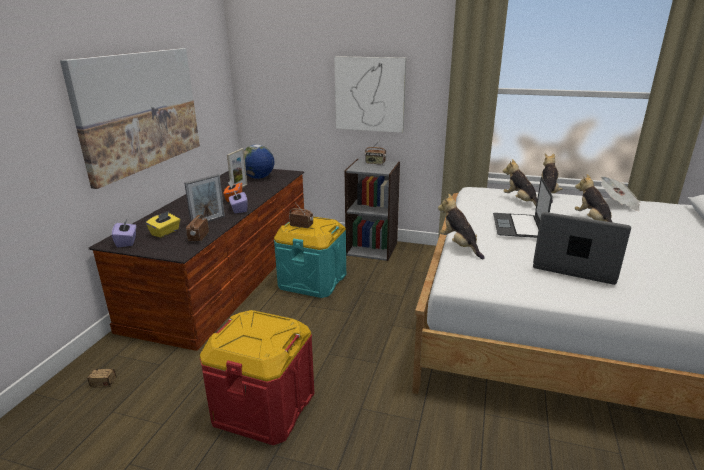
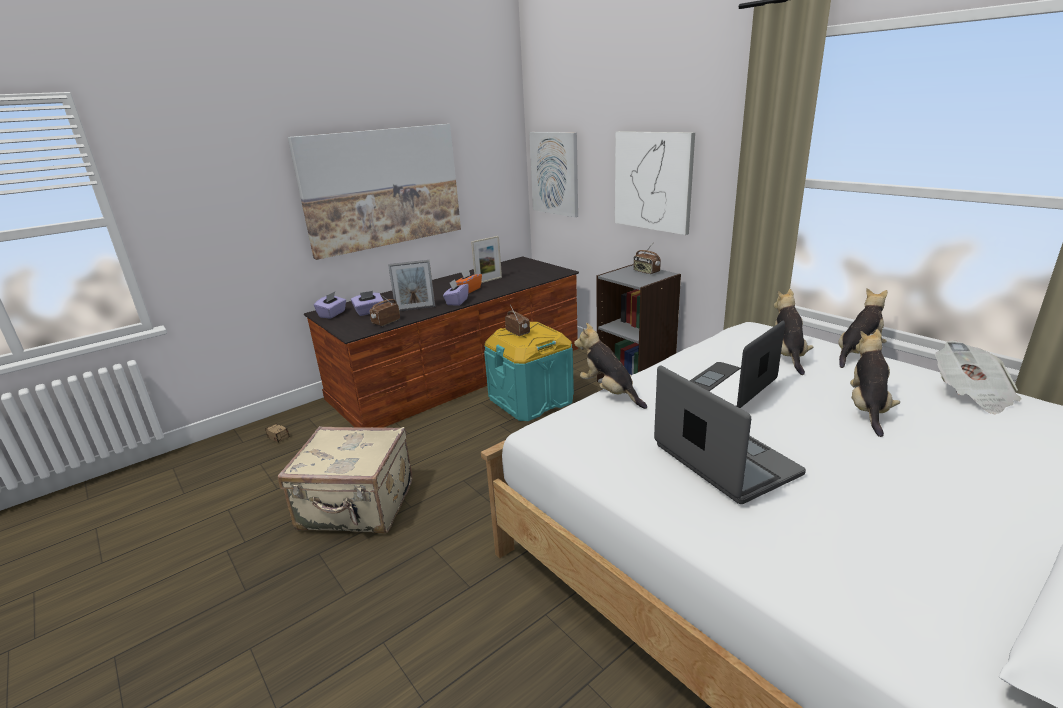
camera: 35 degrees right, 0 degrees up
yellow tissue box [146,211,180,238] -> purple tissue box [351,291,384,316]
red storage box [200,310,314,445] -> beige suitcase [278,426,413,533]
globe [244,144,274,179] -> none
plush toy [438,194,485,260] -> plush toy turned 45 degrees counterclockwise [574,323,647,409]
none -> picture [529,132,578,217]

